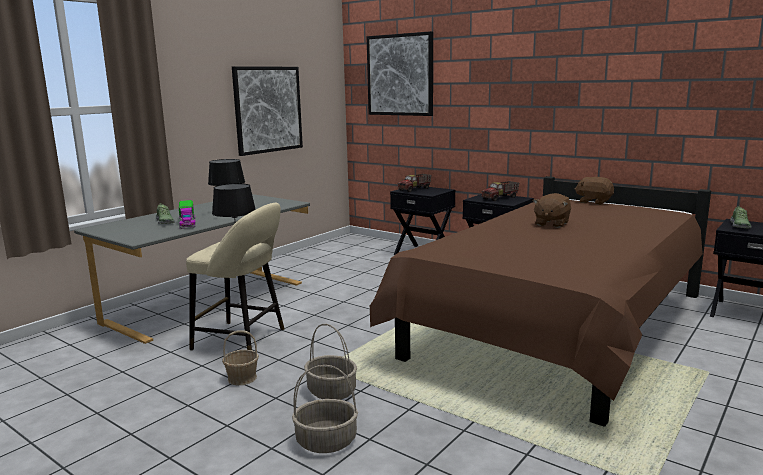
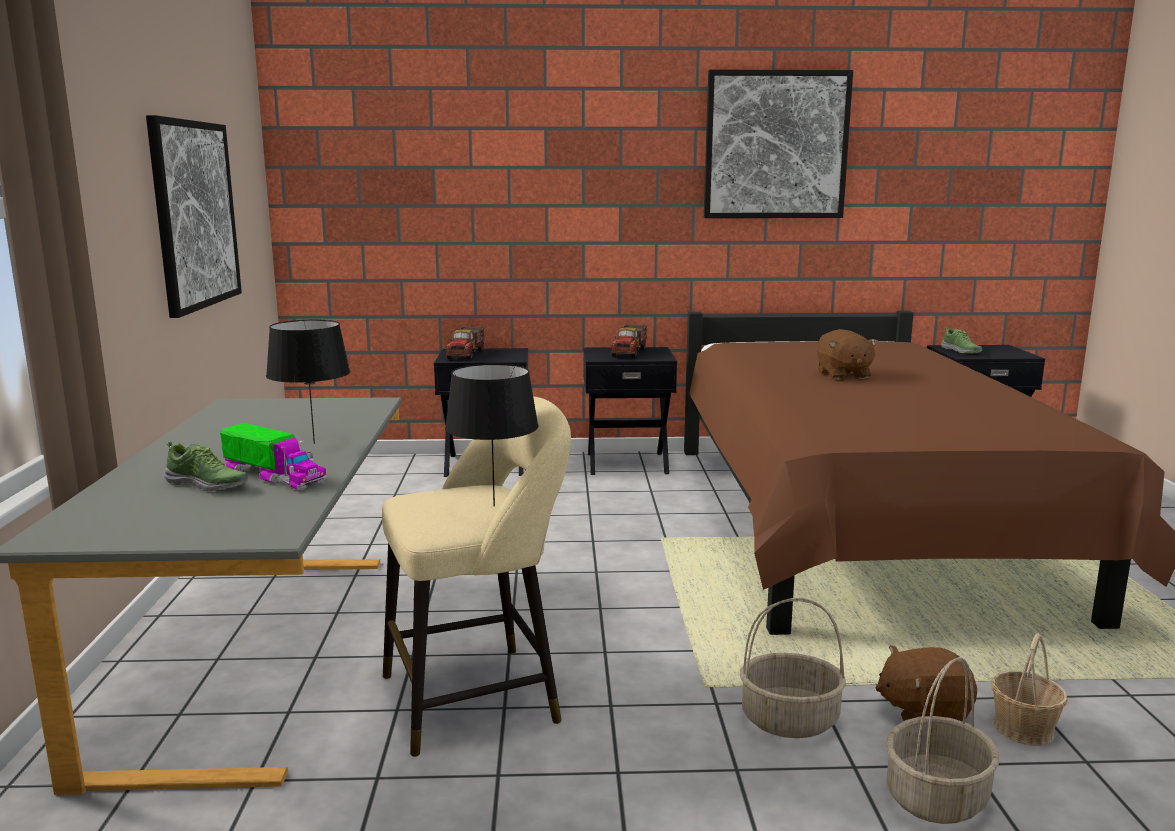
camera: 40 degrees left, 0 degrees up
basket [222,330,259,385] -> basket moved to [991,634,1068,746]
picture [367,31,433,116] -> picture moved to [704,70,853,218]
brown plush toy [575,177,614,205] -> brown plush toy moved to [876,645,977,722]

